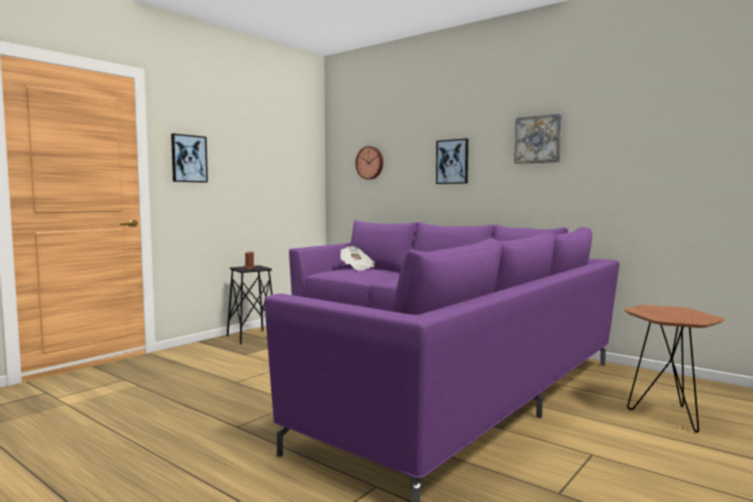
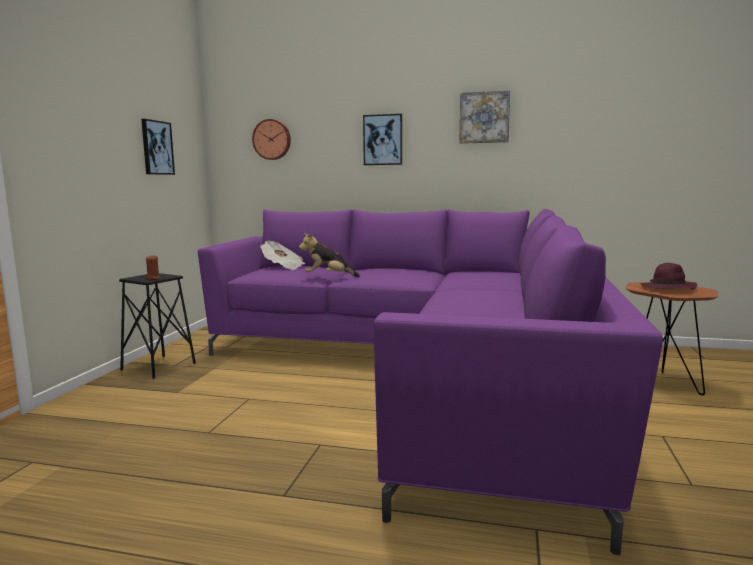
camera: 25 degrees left, 5 degrees up
picture [171,133,208,183] -> picture moved to [141,119,175,175]
none -> plush toy [299,233,360,277]
none -> purple hat [640,263,697,290]

